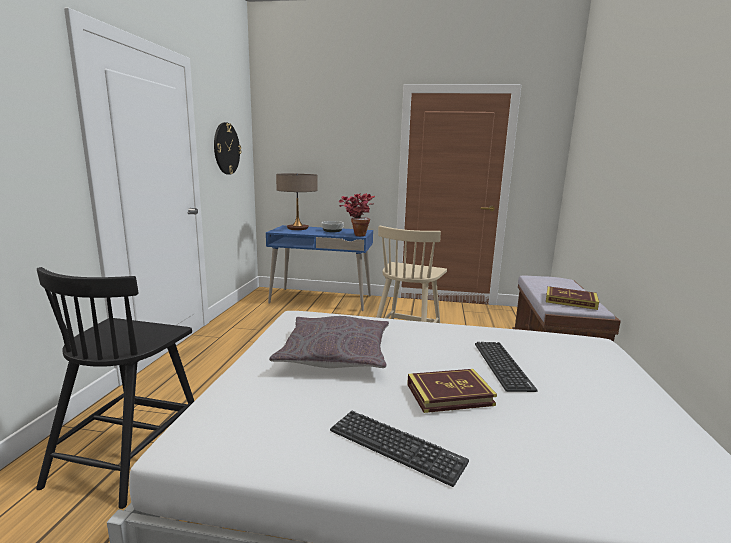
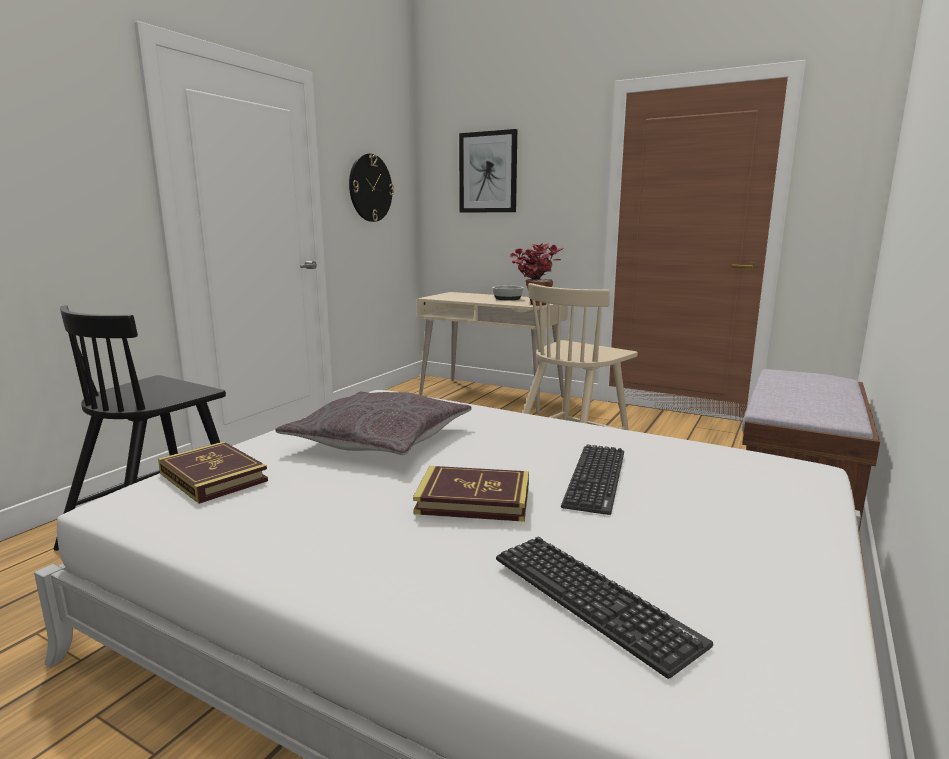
camera: 20 degrees right, 0 degrees up
blue desk [266,225,373,311] -> beige desk [417,292,568,414]
table lamp [276,173,317,230] -> none
keyboard [330,411,469,487] -> keyboard moved to [496,537,713,679]
book [546,286,599,310] -> book moved to [158,442,268,504]
none -> picture [459,129,517,213]

